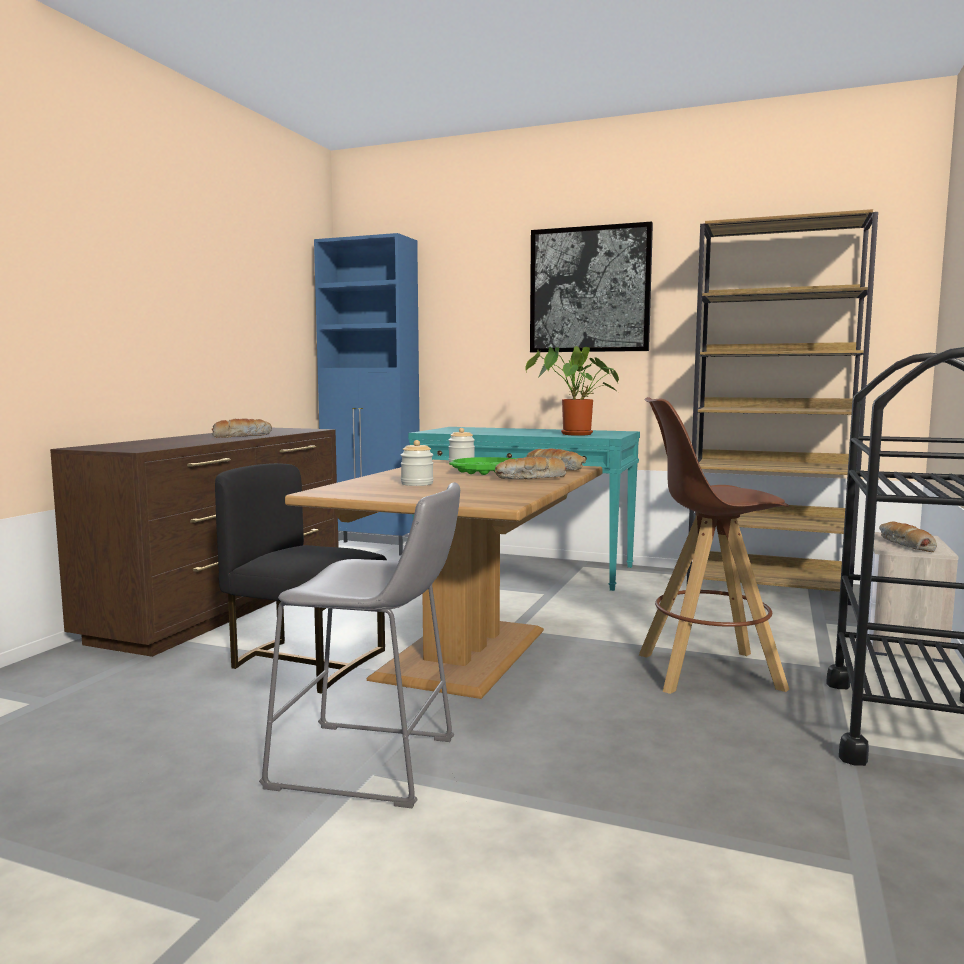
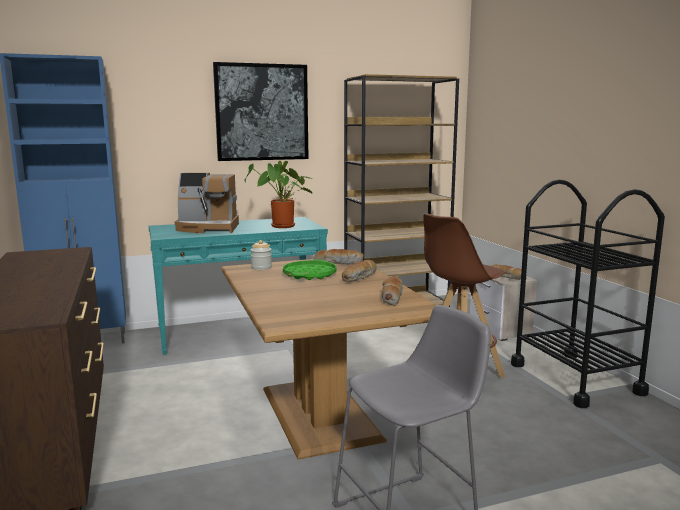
camera: 40 degrees left, 5 degrees up
bread [212,418,272,438] -> bread moved to [382,276,403,306]
black chair [215,463,387,693] -> none
jar [401,440,433,486] -> none
none -> coffee machine [175,173,239,233]

